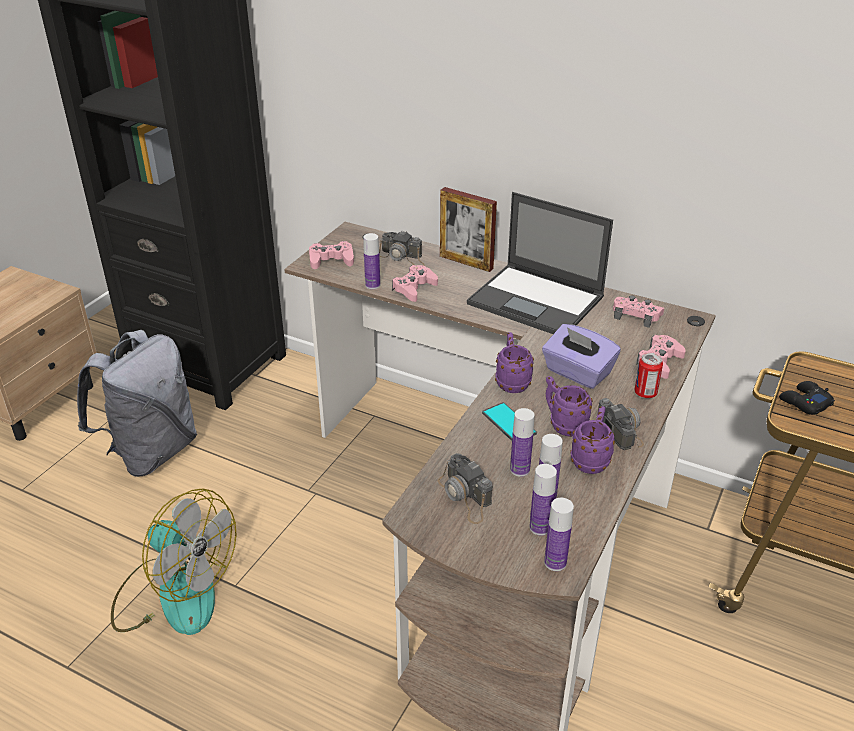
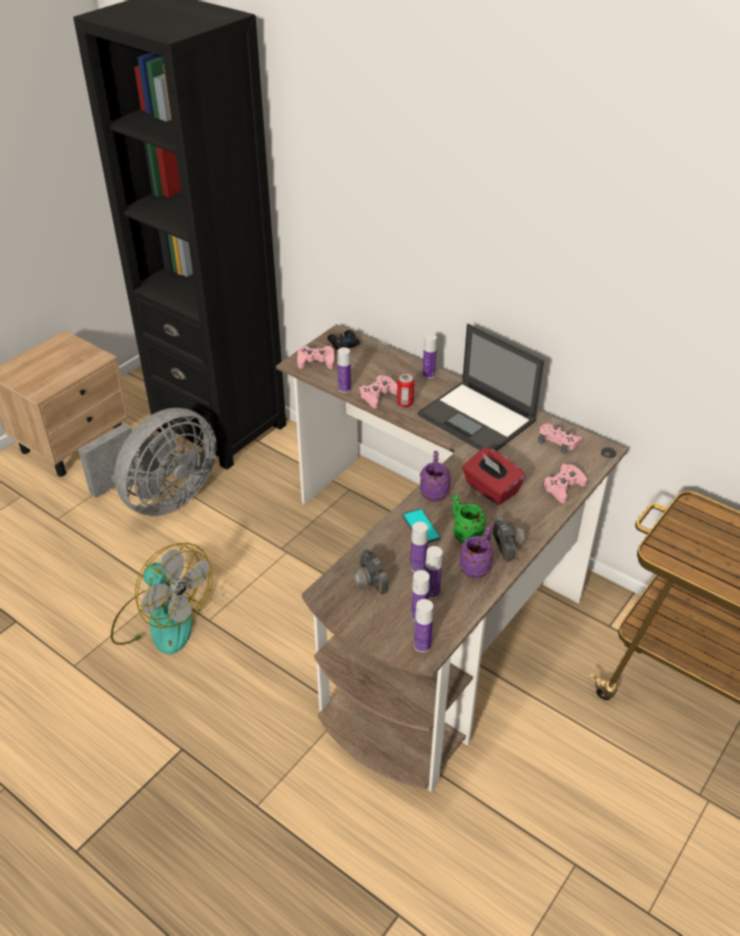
camera: 10 degrees right, 5 degrees up
grey backpack [77,330,197,477] -> grey fan [78,408,217,516]
camera [379,230,425,266] -> none
picture frame [440,187,497,272] -> bottle [423,334,437,379]
purple tissue box [542,324,621,389] -> red tissue box [462,447,525,505]
purple mug [546,376,592,437] -> green mug [452,494,487,543]
can [634,353,663,398] -> can moved to [397,374,414,407]
black game controller [779,381,835,415] -> black game controller moved to [327,330,358,350]

